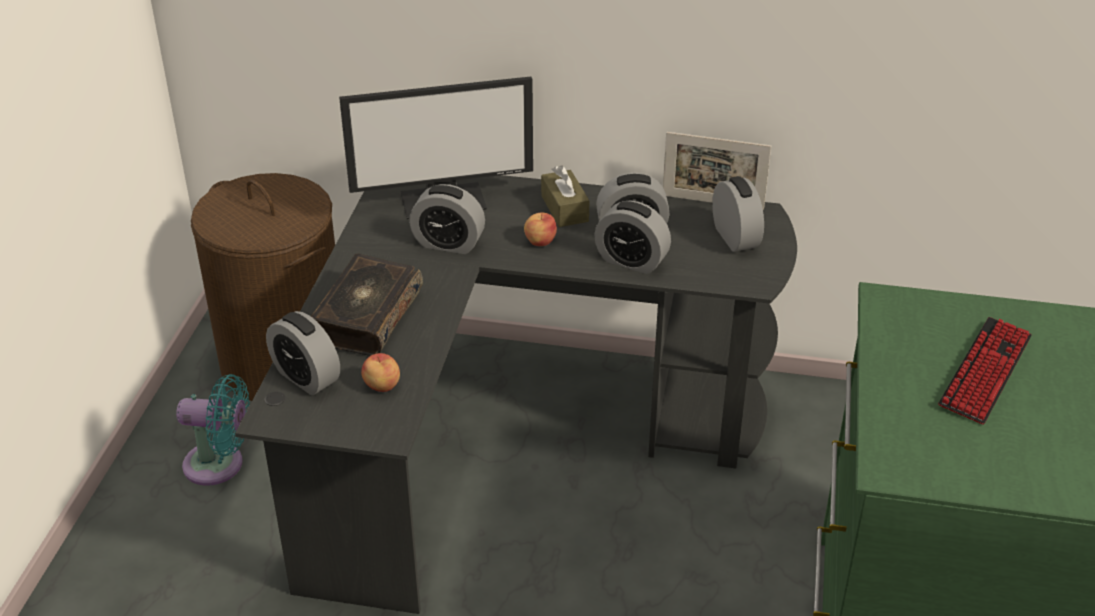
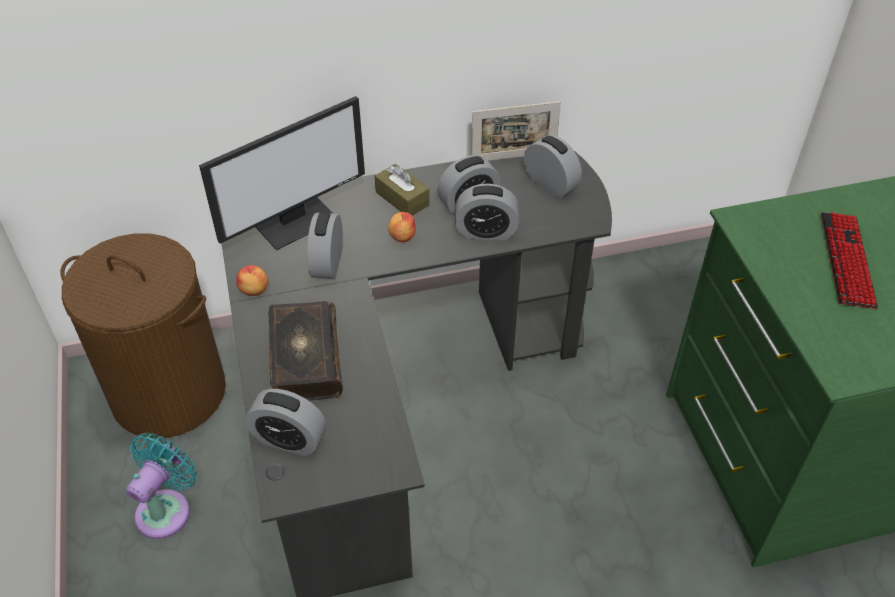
camera: 25 degrees left, 10 degrees up
turquoise fan [176,374,250,485] -> turquoise fan turned 45 degrees counterclockwise [126,433,197,539]
apple [361,353,400,392] -> apple moved to [236,265,268,296]
alarm clock [409,184,485,254] -> alarm clock turned 105 degrees clockwise [307,212,343,279]

